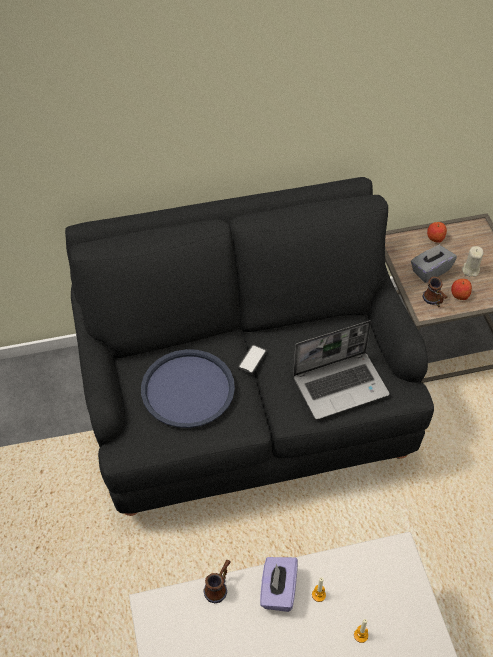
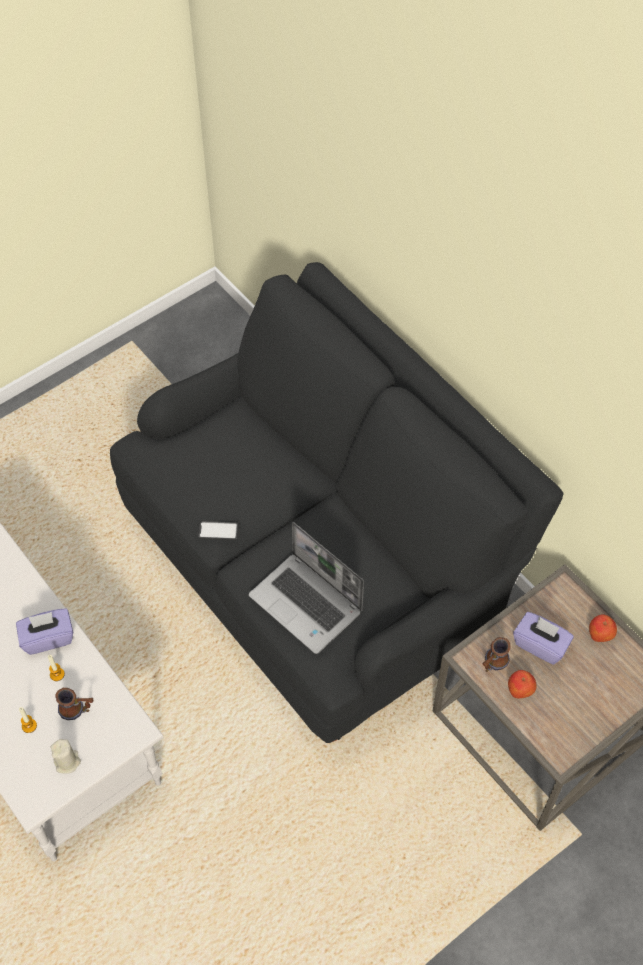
camera: 65 degrees right, 5 degrees up
blue tray [141,349,235,428] -> none
mug [203,560,231,603] -> mug moved to [55,688,94,720]
phone [238,344,267,374] -> phone moved to [198,521,239,540]
grey tissue box [411,244,457,283] -> purple tissue box [513,612,574,665]
beige candle [462,246,484,277] -> beige candle moved to [51,739,81,774]

